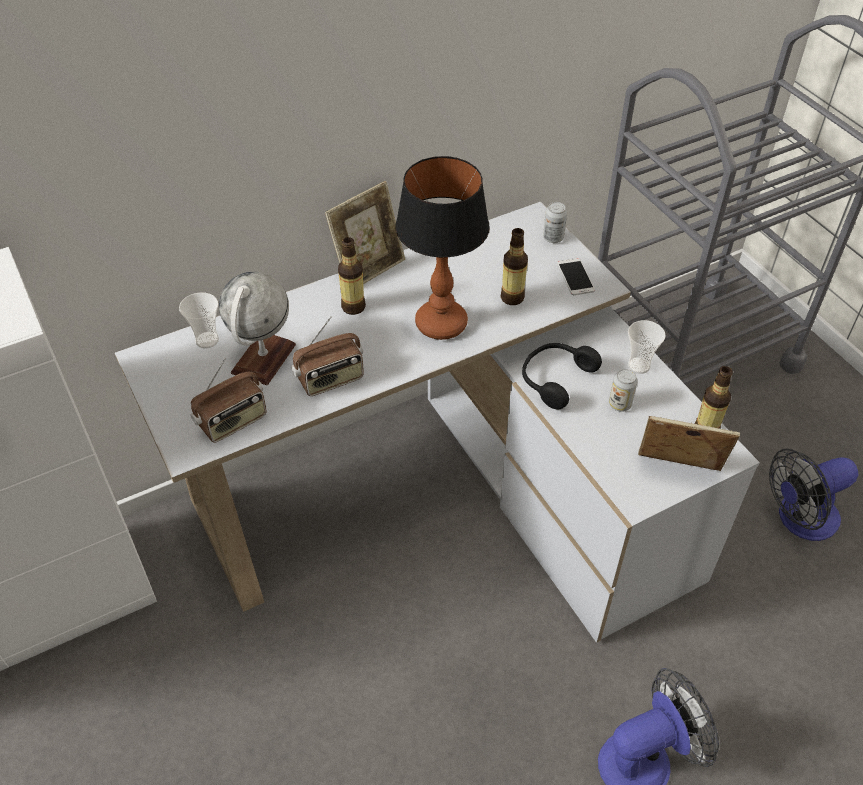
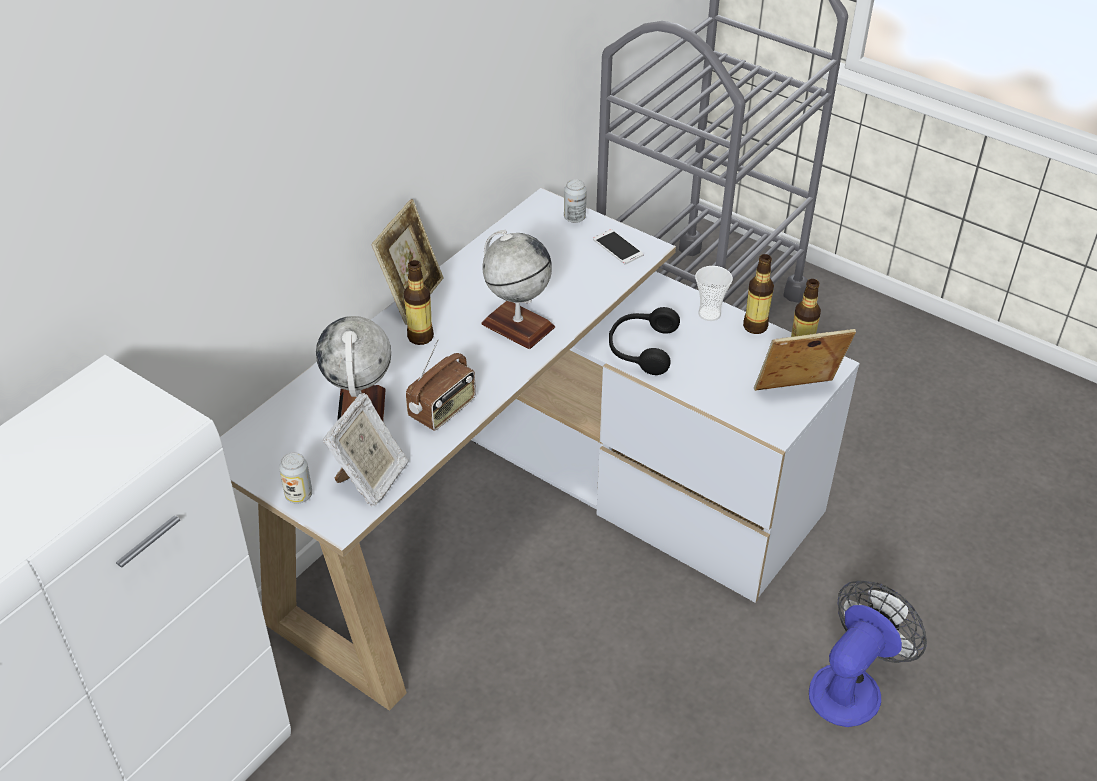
camera: 25 degrees left, 5 degrees down
cup [179,292,219,349] -> none
radio [191,358,266,443] -> picture frame [323,393,409,506]
table lamp [395,156,490,340] -> globe [481,230,555,349]
bottle [501,228,528,305] -> bottle moved to [743,254,774,334]
can [609,369,638,412] -> can moved to [279,452,312,504]
fan [769,449,858,541] -> none

